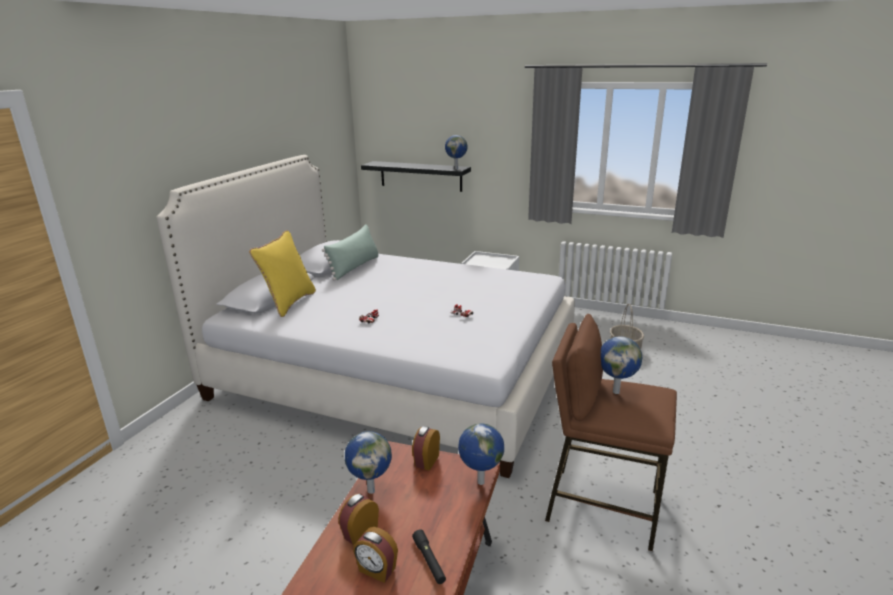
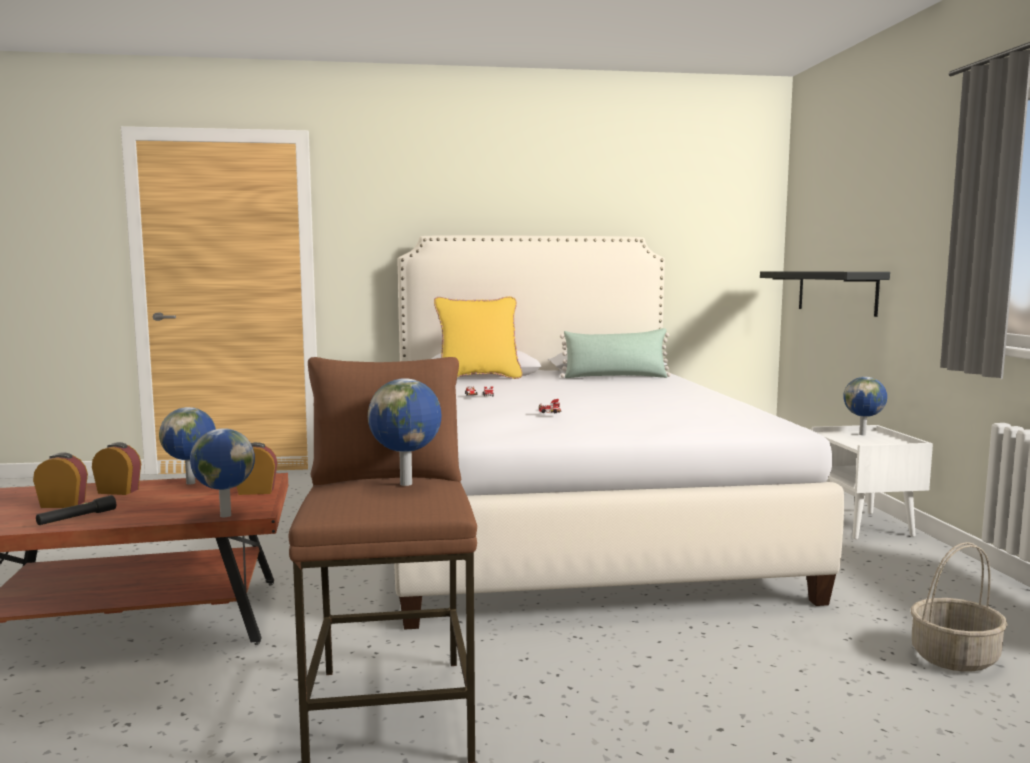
camera: 60 degrees right, 15 degrees down
alarm clock [353,527,398,583] -> alarm clock turned 90 degrees clockwise [33,452,88,508]
globe [445,135,468,169] -> globe moved to [843,377,887,435]

